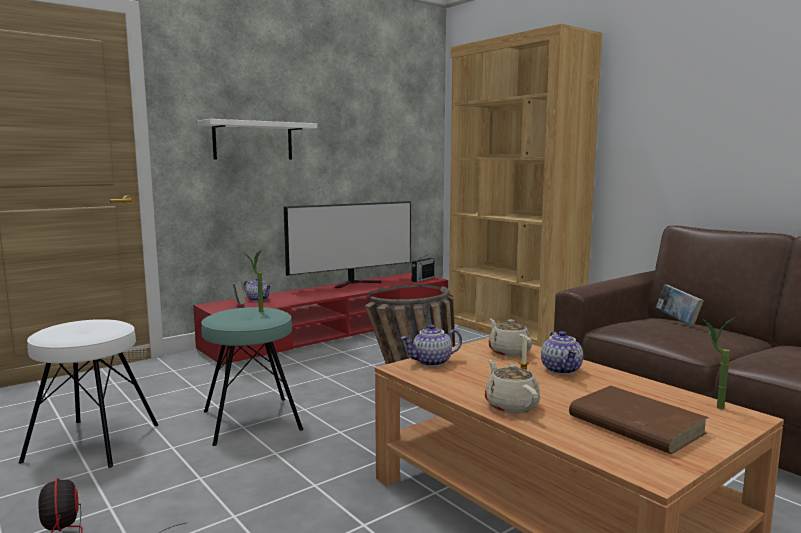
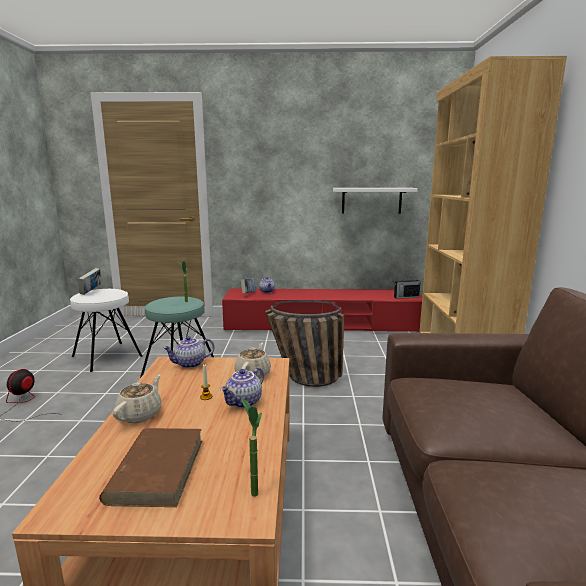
camera: 40 degrees right, 5 degrees up
white shelf [198,119,317,159] -> white shelf moved to [333,188,418,214]
television [284,201,411,288] -> none
teapot [401,324,462,367] -> teapot turned 45 degrees counterclockwise [163,336,214,369]
book [656,285,704,325] -> book moved to [78,268,101,295]

